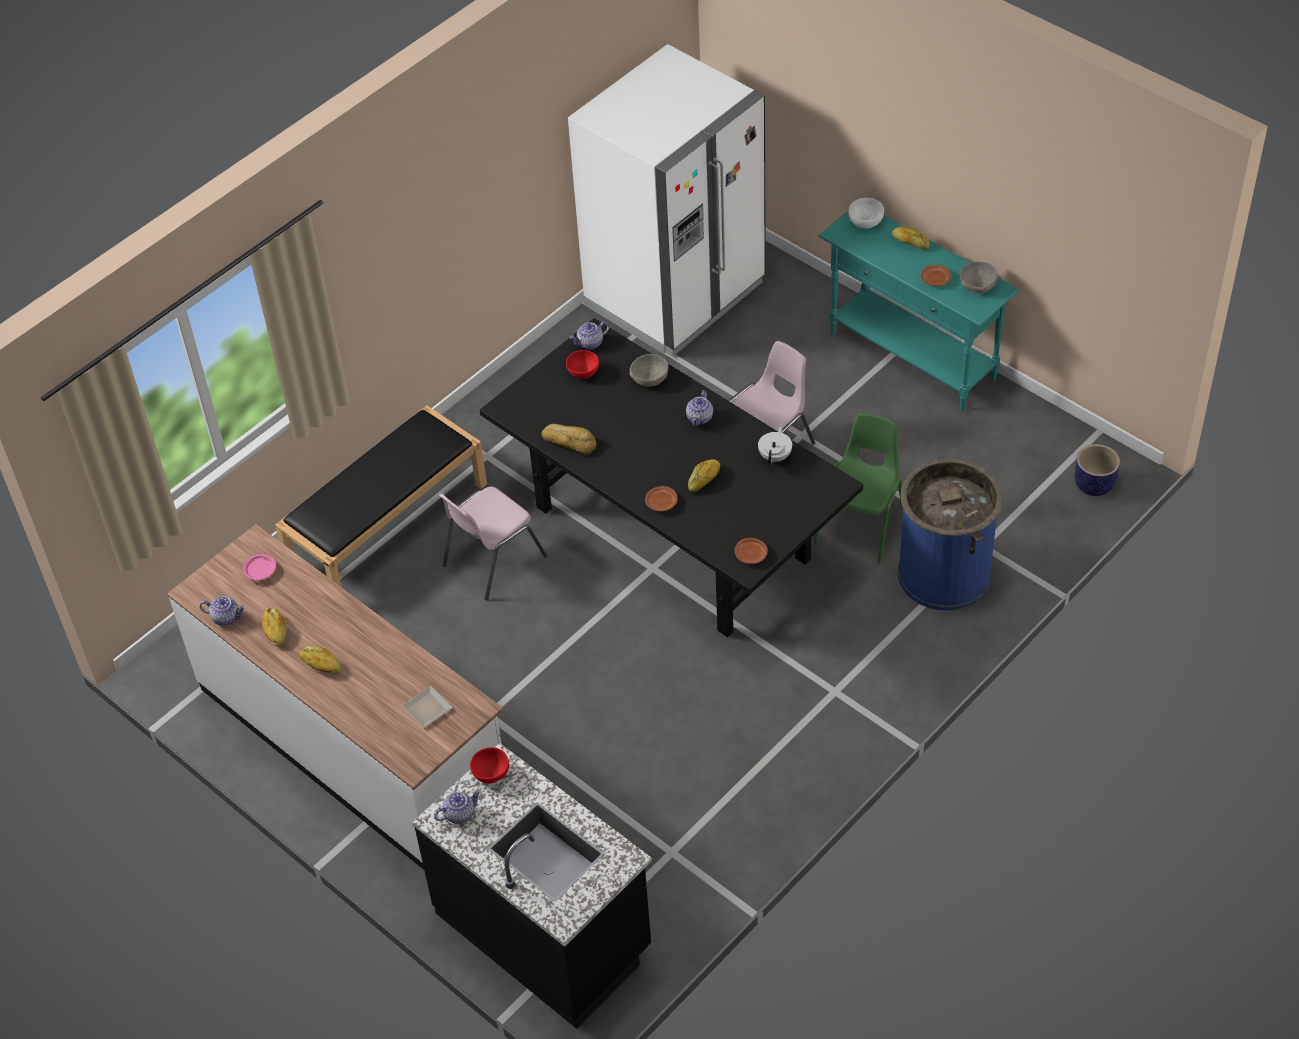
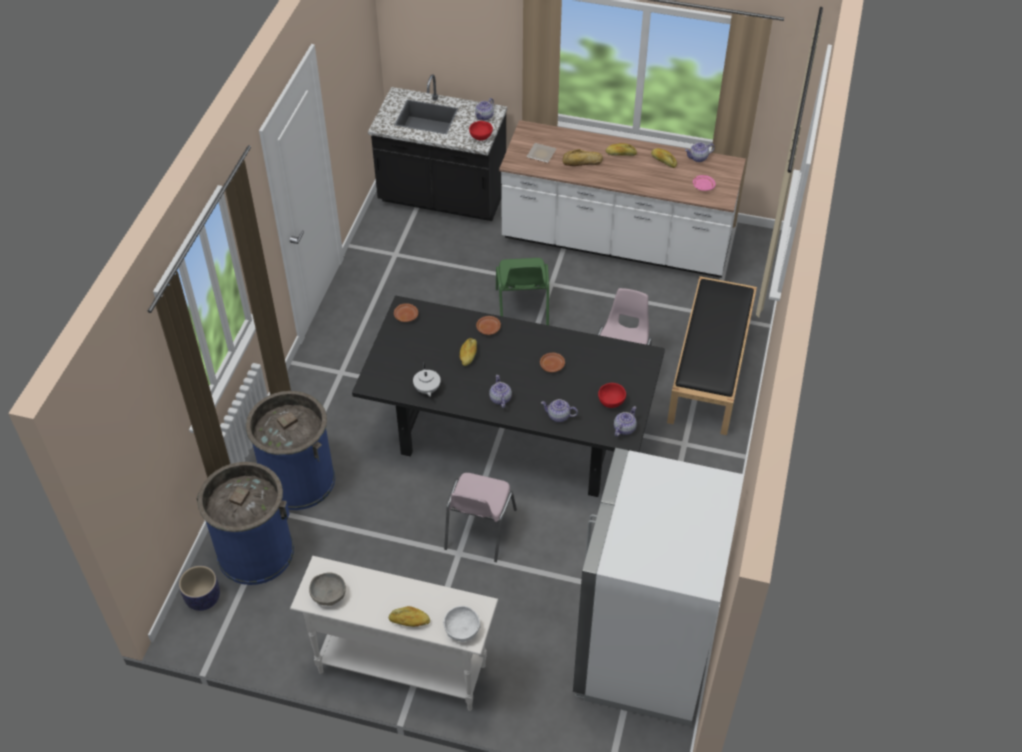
camera: 150 degrees right, 0 degrees up
bread [542,424,596,455] -> bread moved to [563,149,603,166]
grey bowl [629,354,668,387] -> teapot [541,399,578,422]
green chair [814,413,902,563] -> green chair moved to [496,258,549,325]
turquoise console table [819,211,1019,411] -> white console table [290,556,498,711]
brown plate [920,265,951,286] -> brown plate moved to [540,353,565,373]
none -> blue trash can [196,462,294,585]

